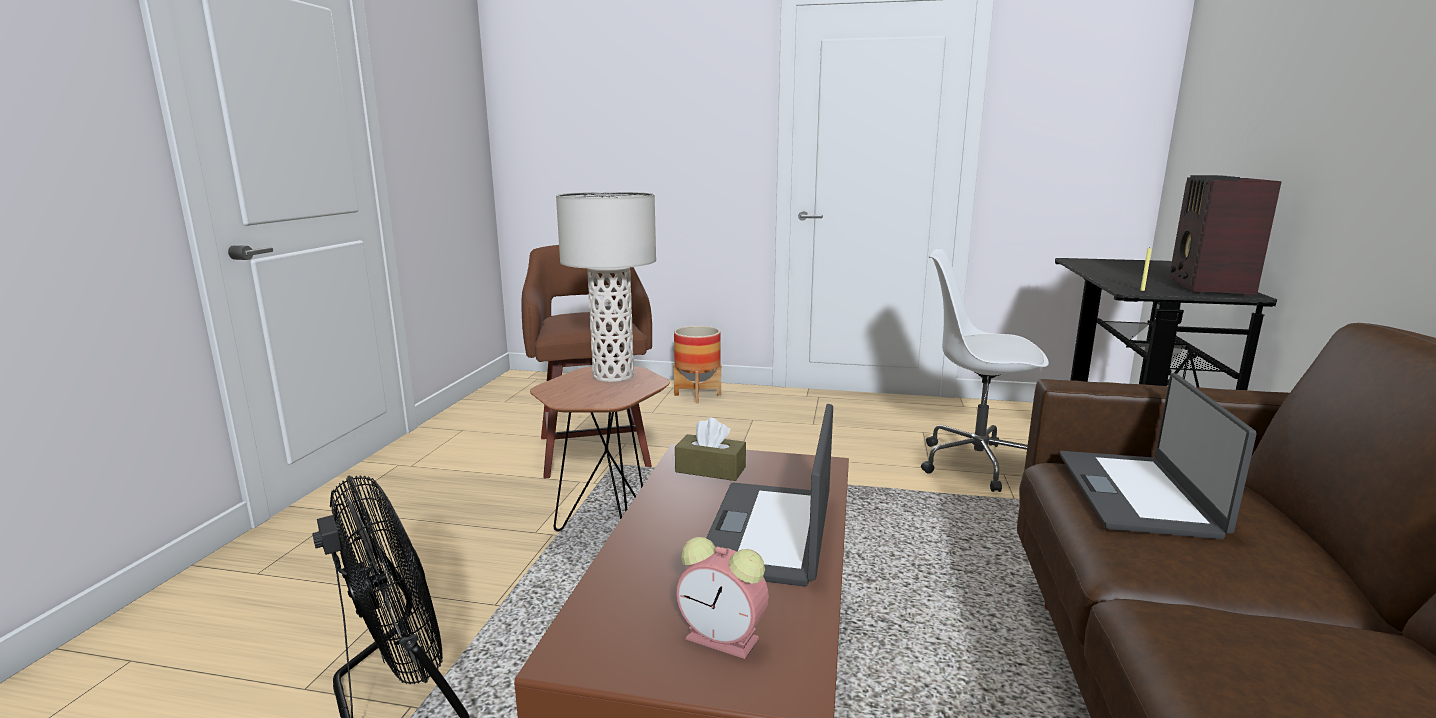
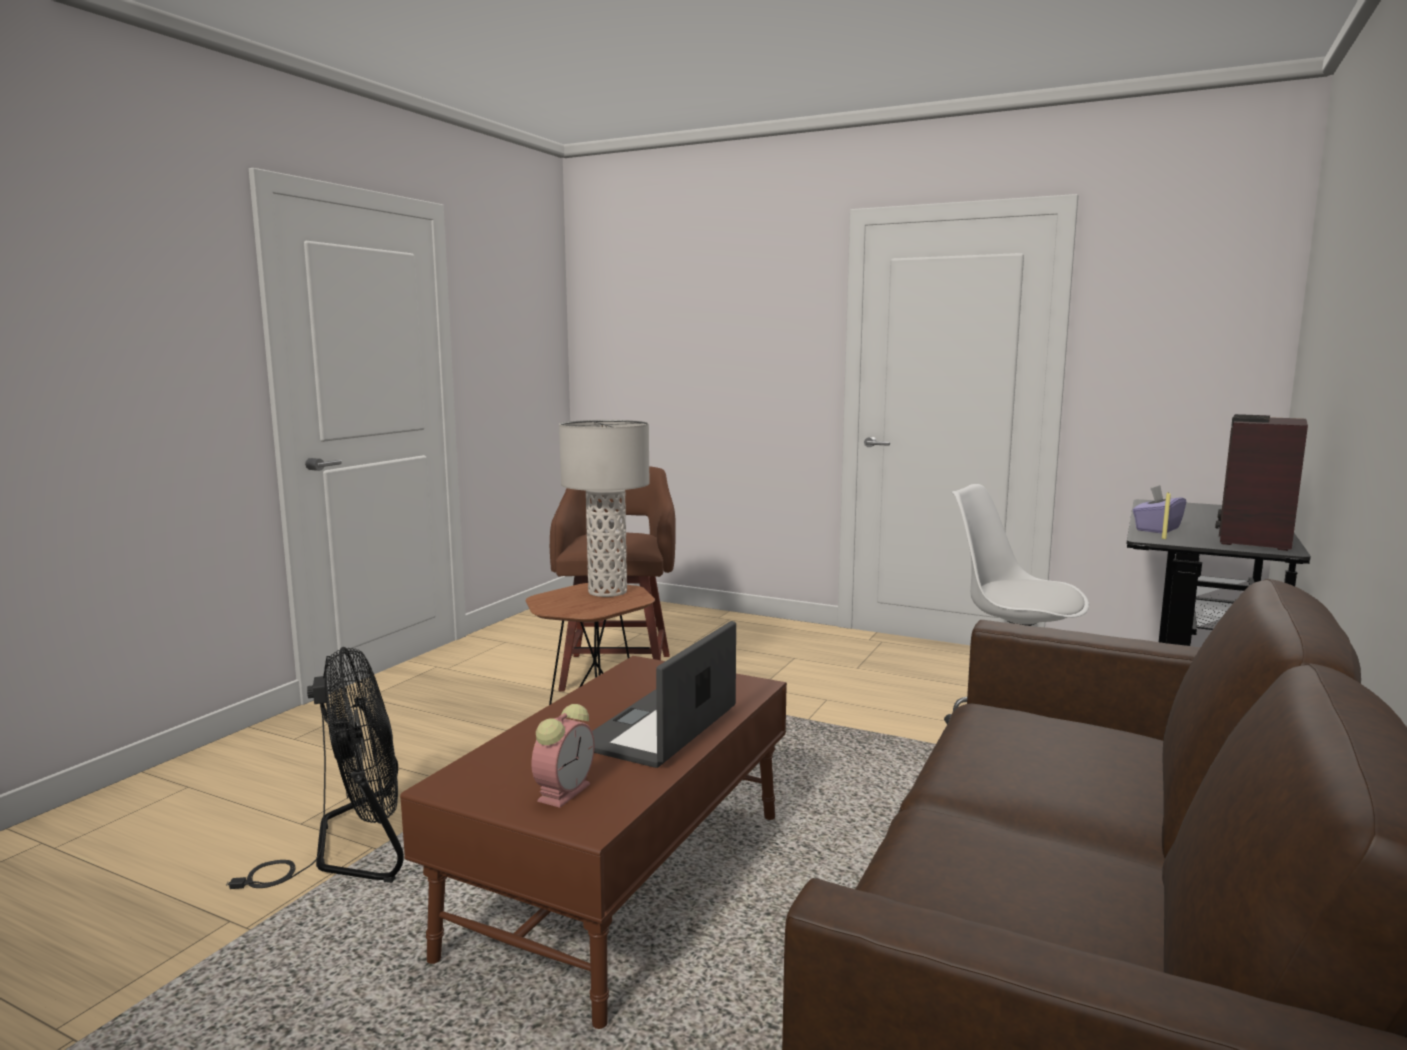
camera: 15 degrees right, 5 degrees down
planter [674,326,721,403] -> none
brown tissue box [675,418,746,481] -> none
alarm clock [676,537,769,659] -> alarm clock turned 105 degrees counterclockwise [531,704,595,808]
laptop [1060,373,1257,540] -> none
none -> purple tissue box [1133,485,1186,534]

